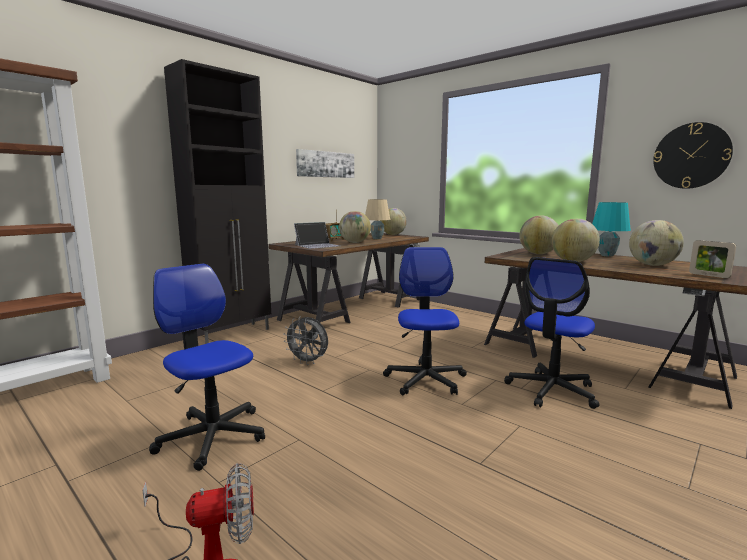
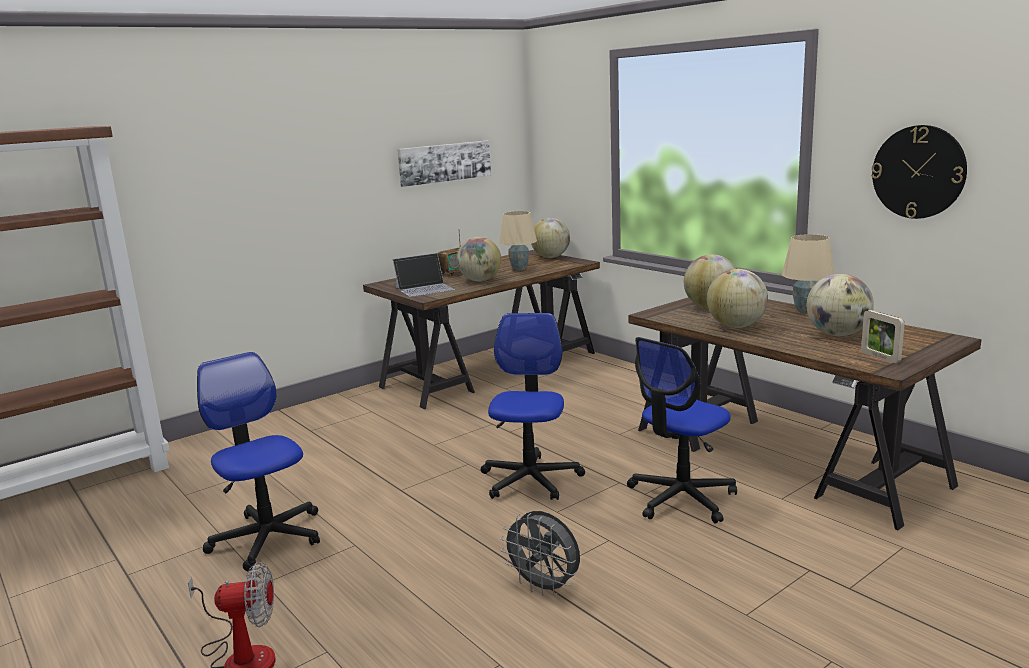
camera: 10 degrees right, 5 degrees up
black cabinet [164,59,271,344] -> none
grey fan [283,316,328,365] -> grey fan moved to [500,511,580,596]
turquoise table lamp [592,202,631,257] -> beige table lamp [782,234,835,313]

